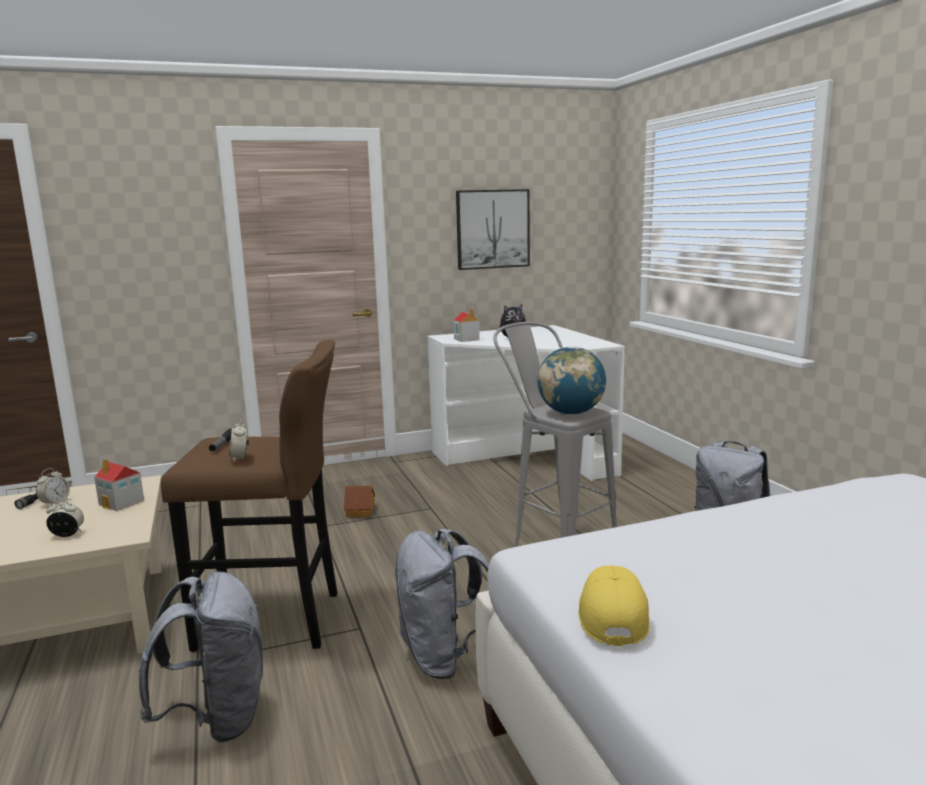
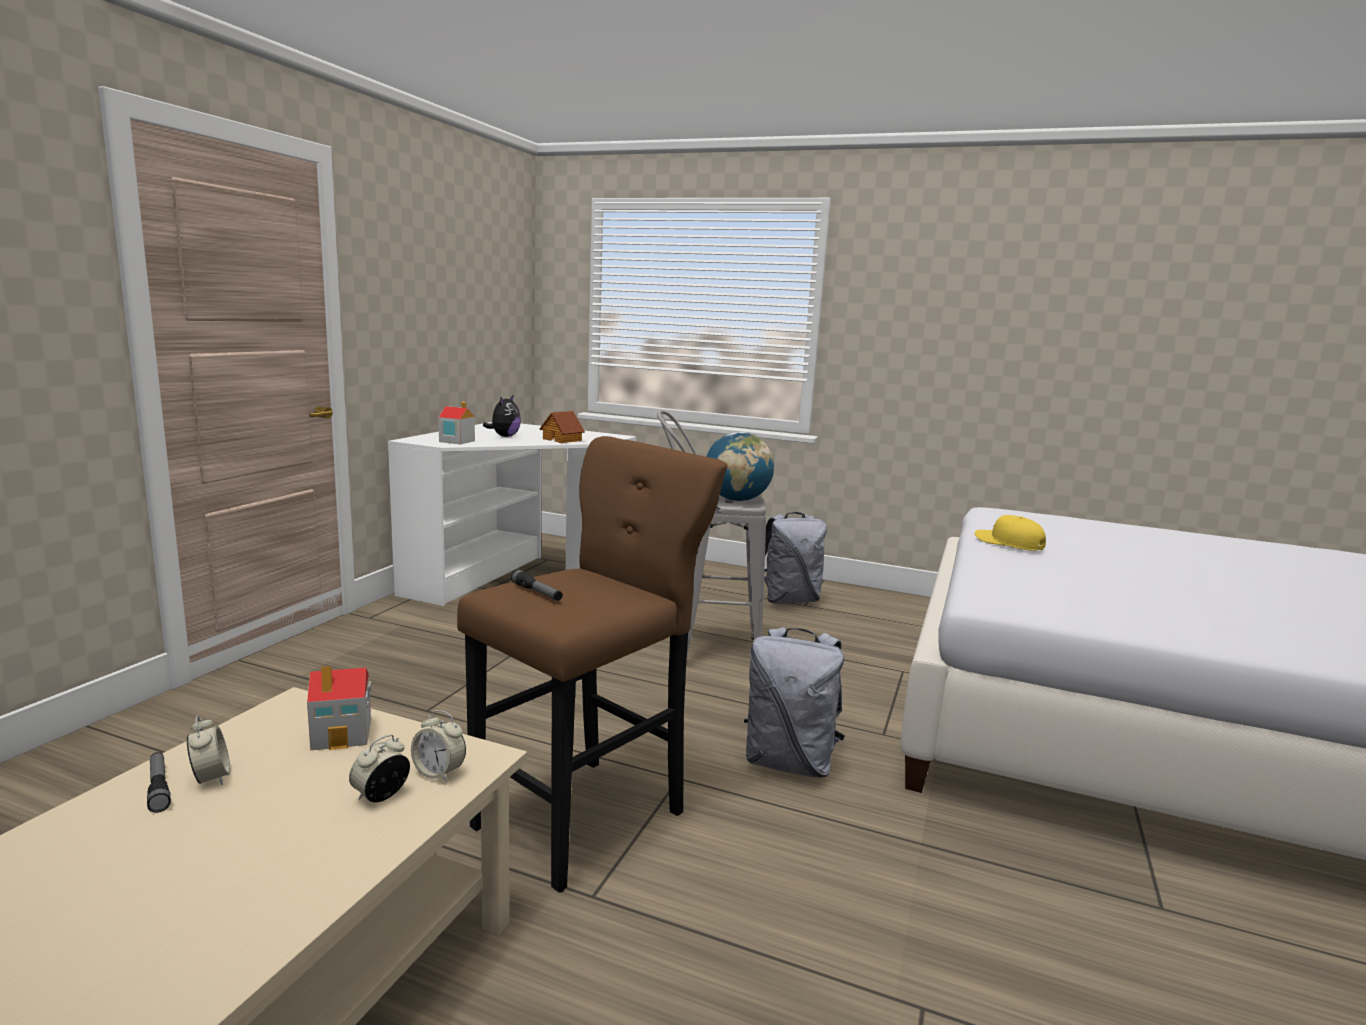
camera: 50 degrees left, 0 degrees up
grey backpack [139,572,263,743] -> none
alarm clock [229,419,249,462] -> alarm clock moved to [411,710,466,782]
toy house [344,486,375,517] -> toy house moved to [540,411,585,443]
picture [456,189,530,270] -> none
yellow cap [578,565,650,646] -> yellow cap moved to [975,515,1046,551]

